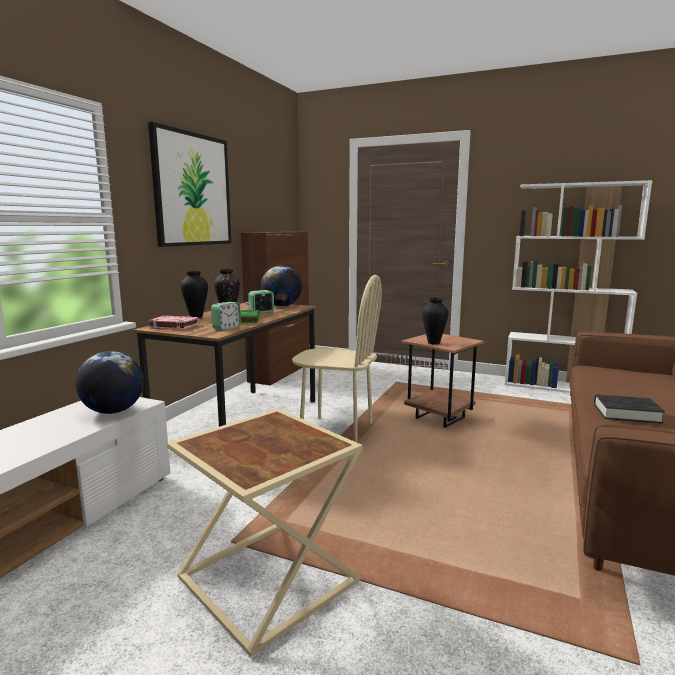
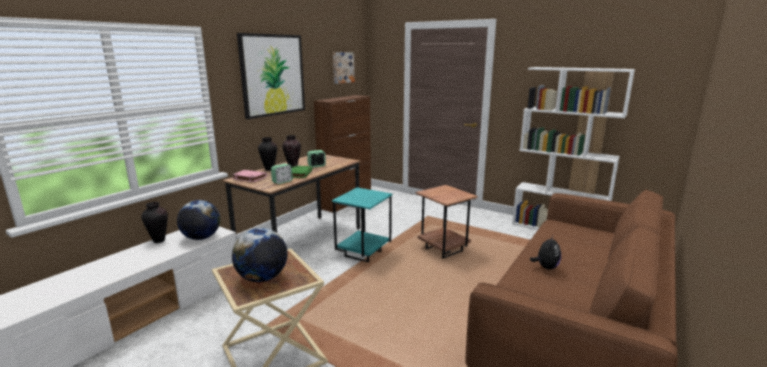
camera: 10 degrees right, 5 degrees up
globe [261,266,302,307] -> globe moved to [232,228,288,282]
beige chair [292,275,382,443] -> turquoise side table [332,187,392,262]
vase [422,298,448,344] -> vase moved to [141,202,168,243]
black book [594,394,665,424] -> plush toy [530,235,561,270]
none -> picture [333,52,355,84]

